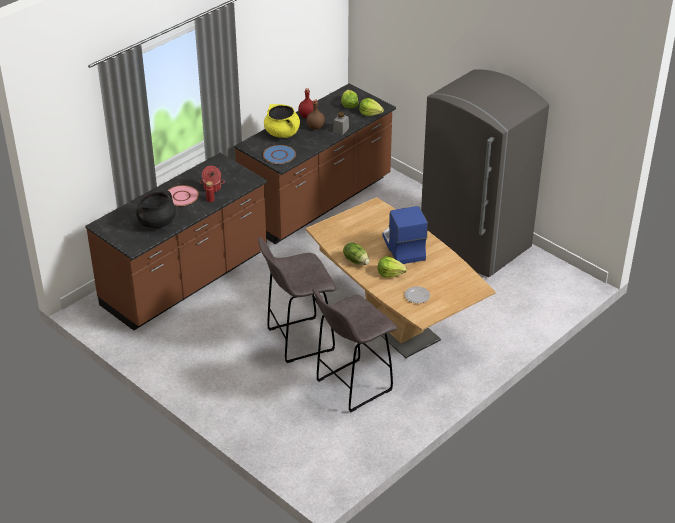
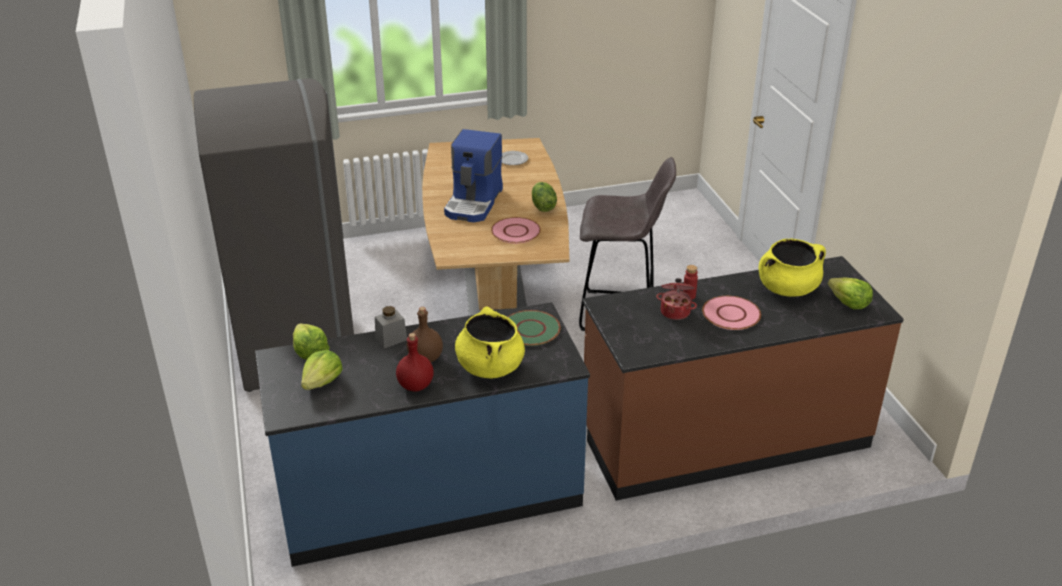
camera: 150 degrees left, 5 degrees down
black cooking pot [136,191,176,228] -> yellow cooking pot [759,238,826,297]
brown counter [234,84,396,244] -> blue counter [255,302,590,567]
blue plate [263,145,296,164] -> green plate [508,310,561,346]
grey stool [312,288,397,412] -> none
lettuce [378,256,407,278] -> lettuce moved to [828,278,873,309]
none -> pink plate [491,217,541,244]

